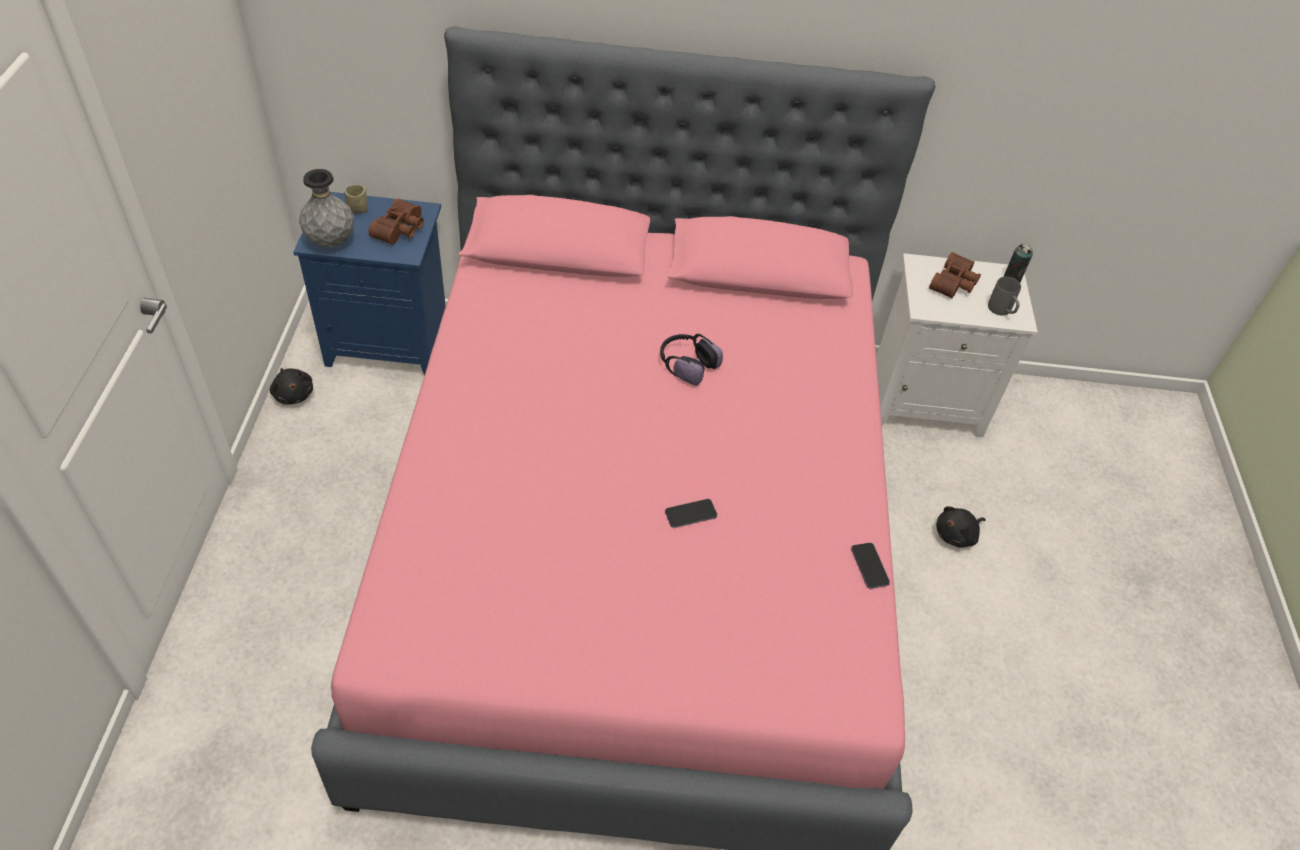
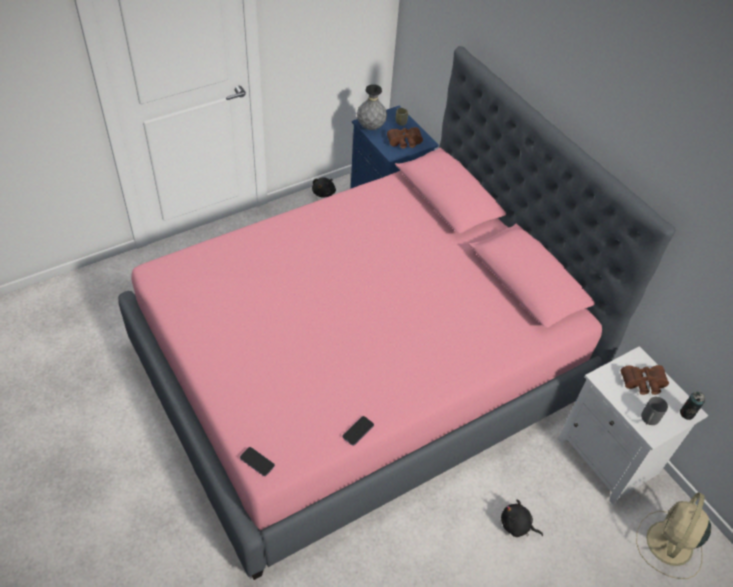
camera: 55 degrees right, 0 degrees up
headphones [660,334,723,386] -> none
phone [665,499,717,528] -> phone moved to [240,447,275,476]
none -> beige fan [636,492,711,579]

